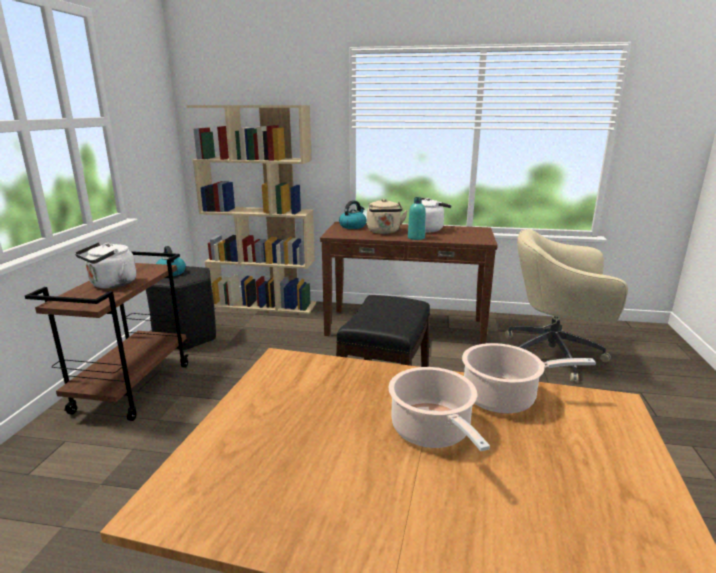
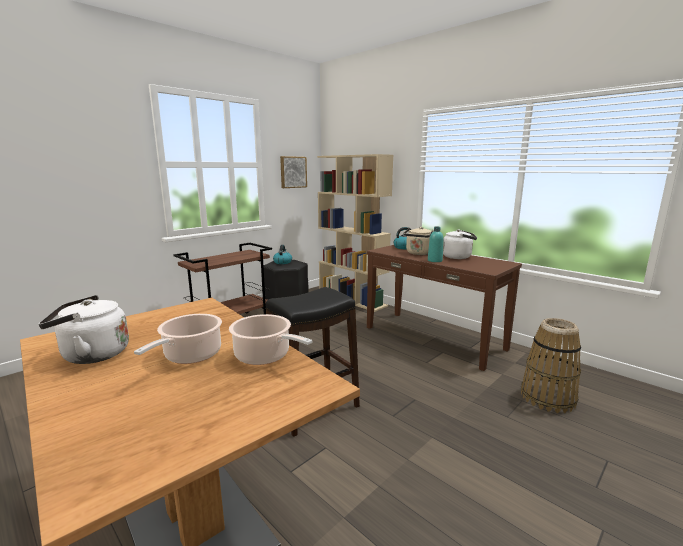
camera: 35 degrees right, 5 degrees down
white kettle [75,242,136,289] -> white kettle moved to [39,295,129,364]
beige office chair [505,229,628,382] -> basket [521,318,581,413]
none -> picture [280,156,307,188]

